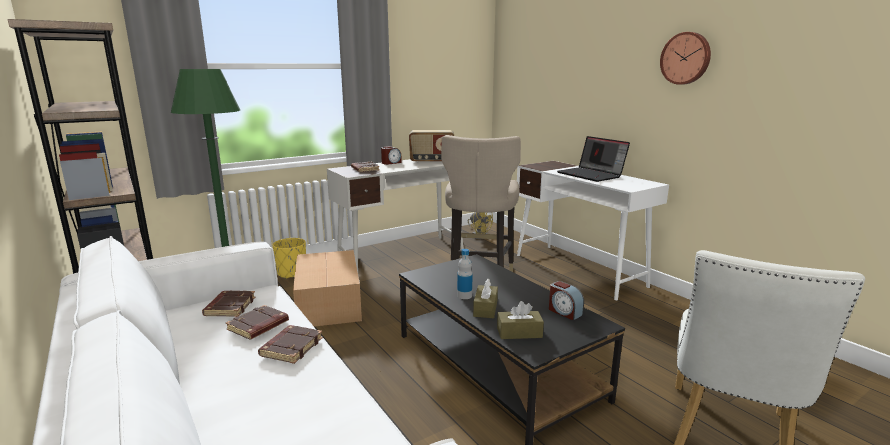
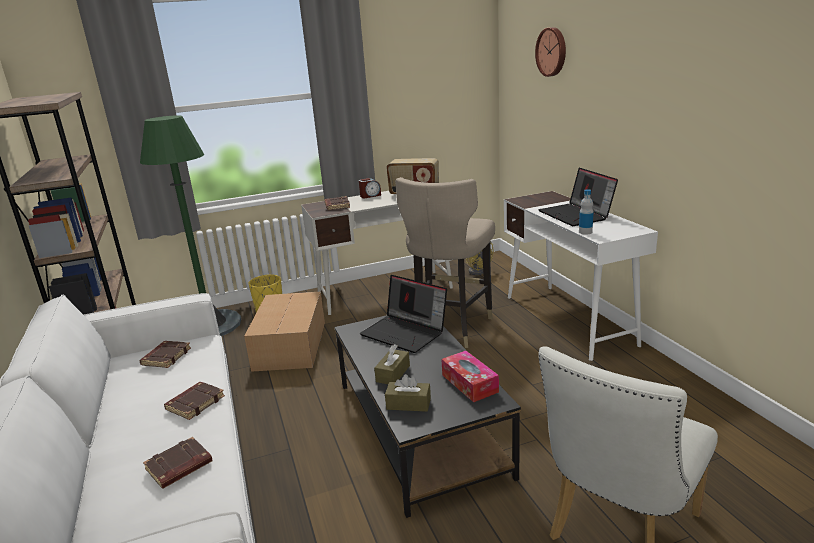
camera: 15 degrees right, 5 degrees up
brown book [226,305,289,340] -> brown book moved to [143,437,213,489]
bottle [457,249,473,299] -> bottle moved to [579,189,593,234]
alarm clock [549,281,584,320] -> tissue box [441,351,499,402]
wall clock [660,32,711,85] -> wall clock moved to [535,27,566,77]
none -> laptop [360,275,447,353]

